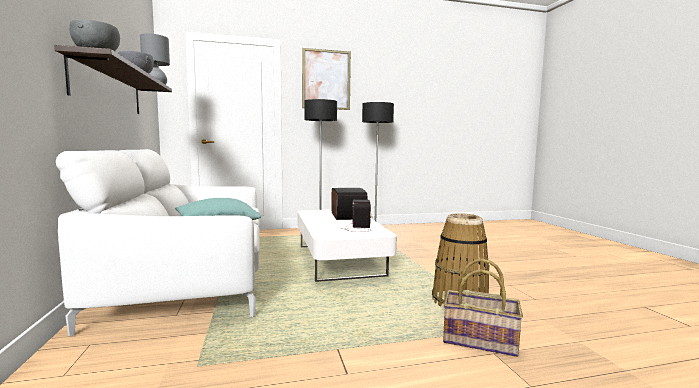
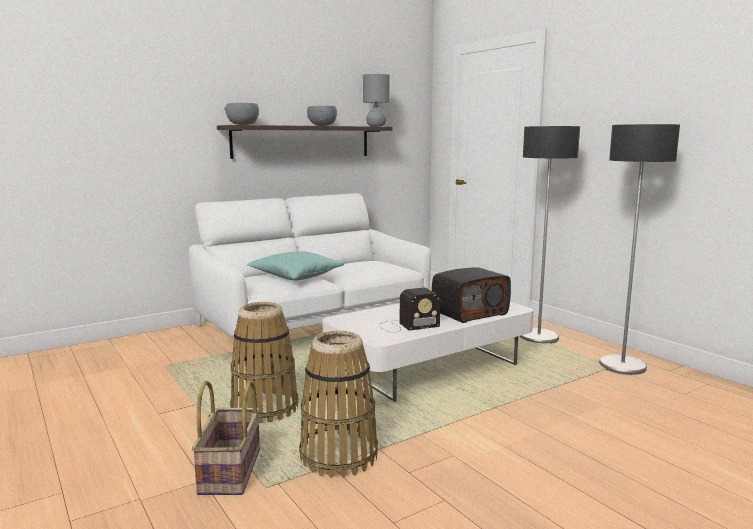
camera: 70 degrees right, 5 degrees up
picture [302,48,351,110] -> none
none -> basket [230,302,298,423]

